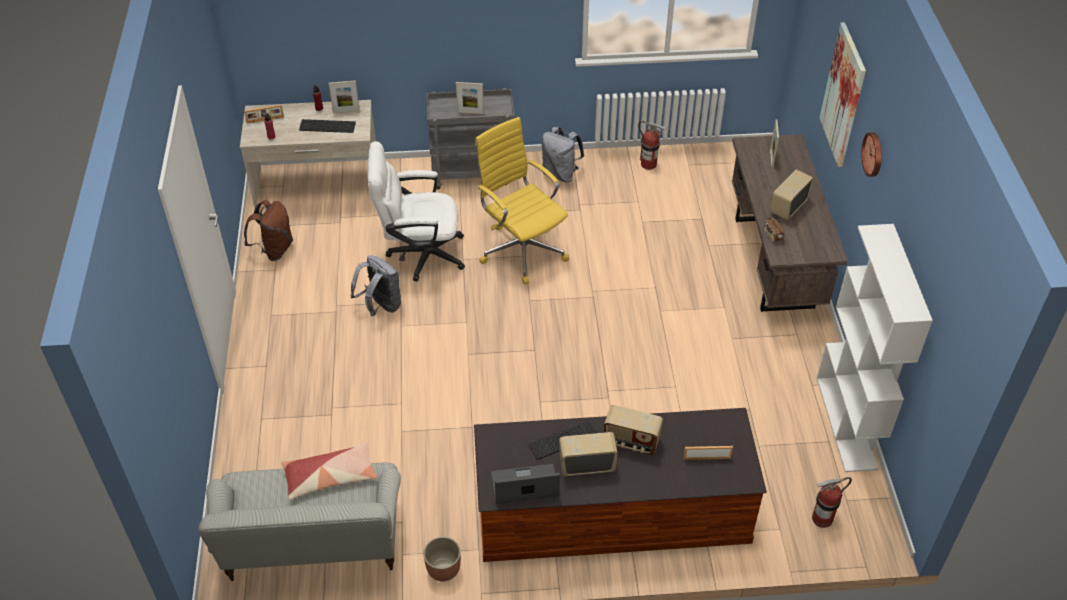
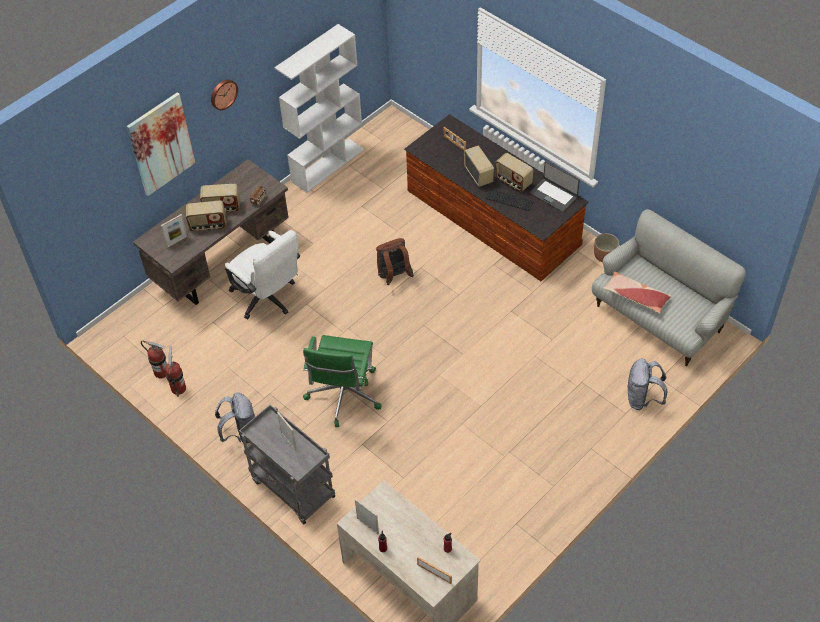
camera: 130 degrees left, 5 degrees up
brown backpack [244,200,293,261] -> brown backpack moved to [376,238,414,285]
keyboard [299,119,356,133] -> none
grey backpack [350,255,401,316] -> grey backpack moved to [627,358,667,410]
white office chair [368,141,465,282] -> white office chair moved to [225,230,300,319]
yellow office chair [475,117,569,284] -> green office chair [303,335,382,427]
fire extinguisher [812,477,852,528] -> fire extinguisher moved to [141,340,167,378]
none -> radio [186,200,226,231]

